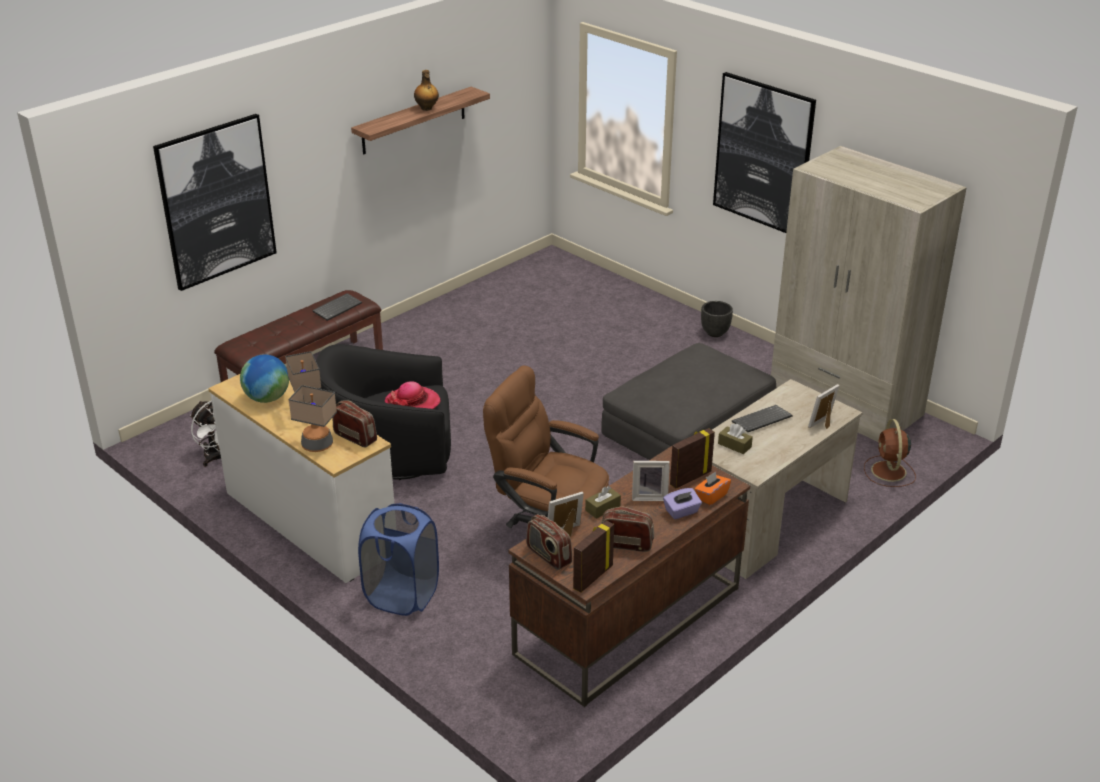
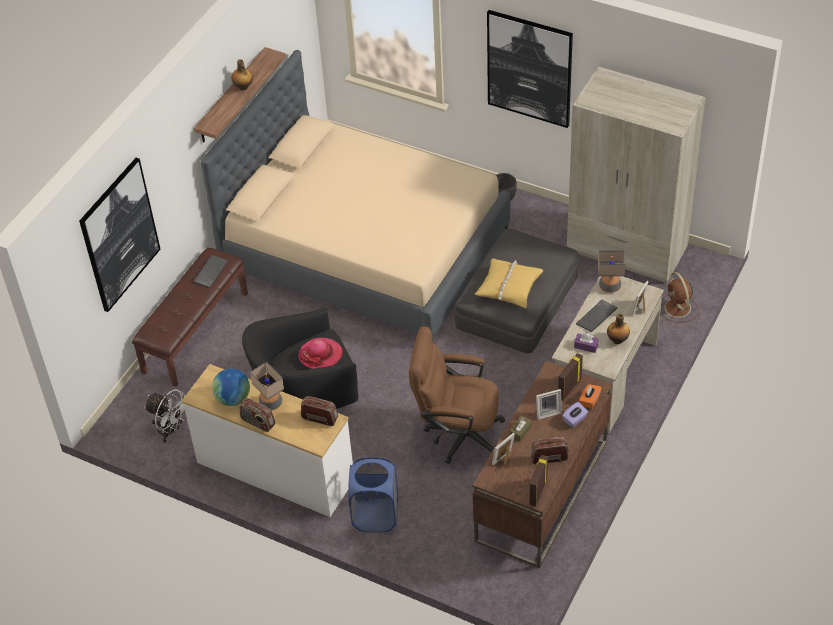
camera: 15 degrees left, 15 degrees up
table lamp [288,385,337,452] -> table lamp moved to [598,250,626,293]
radio [526,514,572,570] -> radio moved to [240,398,275,432]
brown tissue box [718,424,753,454] -> purple tissue box [574,333,599,353]
none -> beige bed [201,50,511,339]
none -> yellow pillow [475,259,543,308]
none -> bottle [607,314,630,344]

